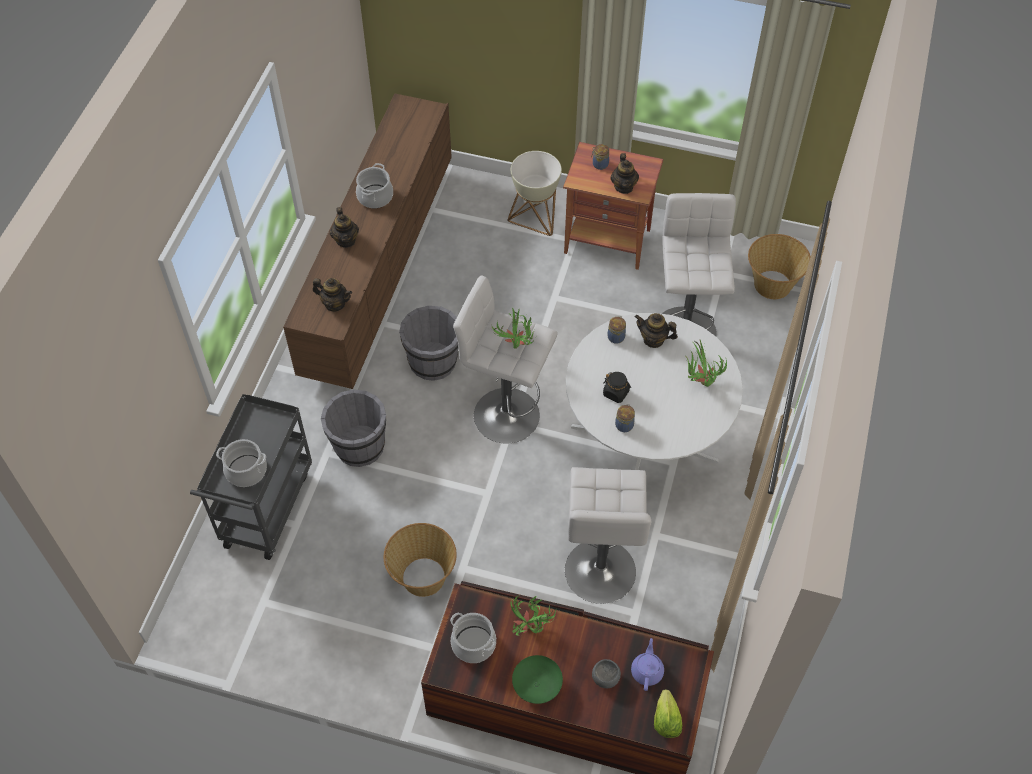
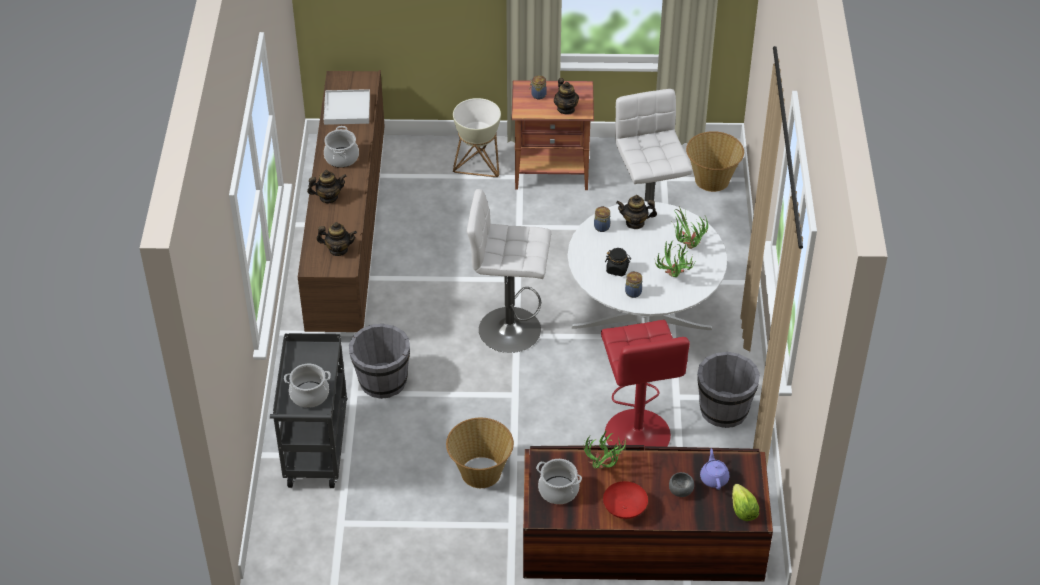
camera: 15 degrees left, 10 degrees down
teapot [330,207,359,248] -> teapot turned 75 degrees counterclockwise [307,170,347,203]
grey bucket [399,306,458,381] -> grey bucket moved to [697,352,760,428]
potted plant [491,307,535,349] -> potted plant moved to [655,241,697,277]
green bowl [512,655,563,704] -> red bowl [603,481,648,519]
white stool [565,467,651,604] -> red stool [601,320,690,450]
none -> white tray [324,89,370,125]

